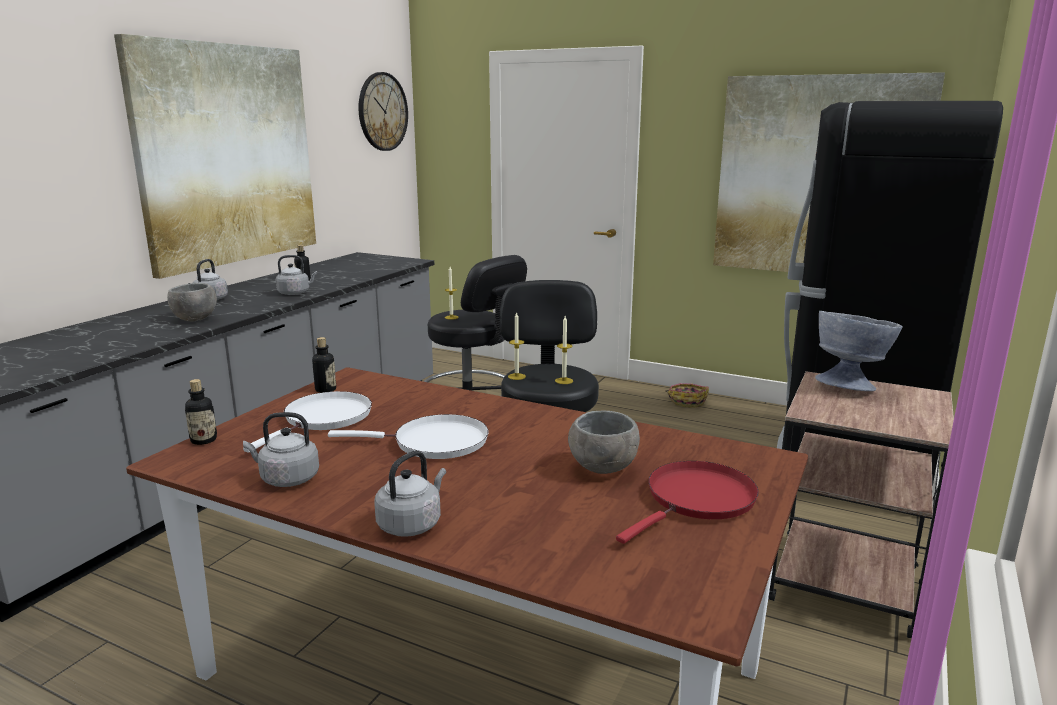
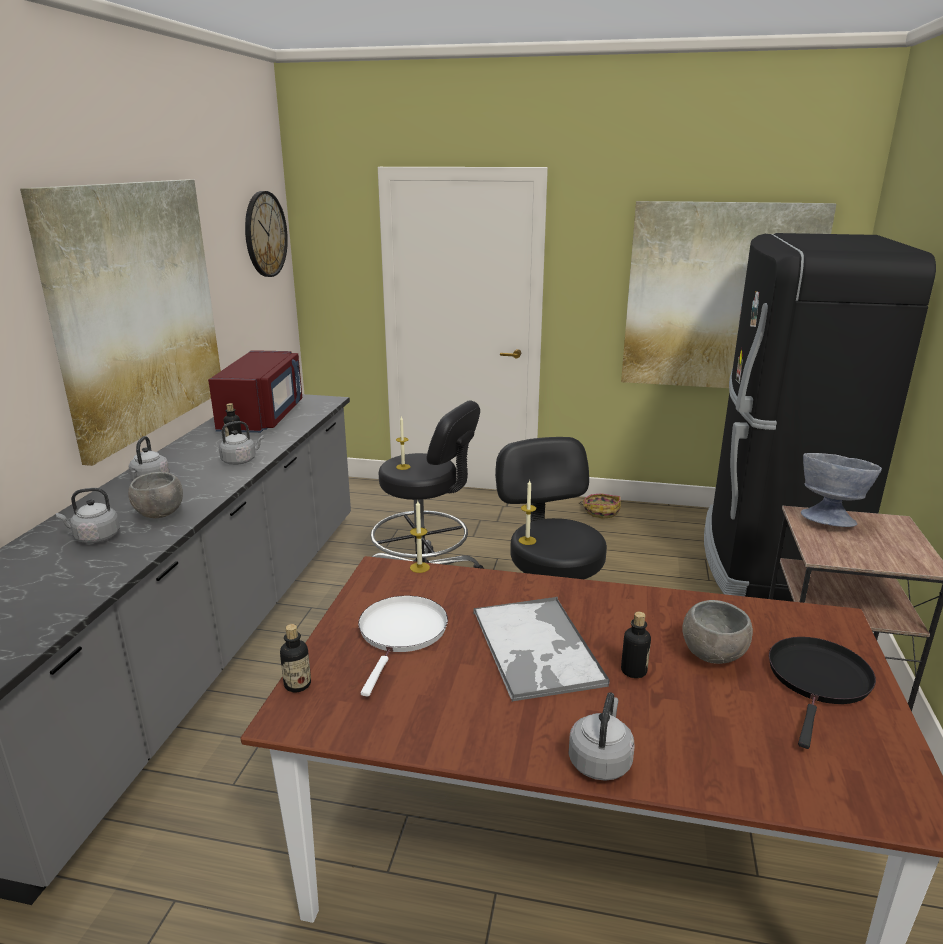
camera: 15 degrees left, 5 degrees up
grey kettle [243,412,319,487] -> grey kettle moved to [56,488,120,543]
bottle [312,337,336,393] -> bottle moved to [621,612,651,678]
white frying pan [328,414,489,459] -> tray [473,597,610,702]
candle [555,316,573,384] -> candle moved to [410,501,430,573]
red frying pan [616,461,759,544] -> black frying pan [769,637,876,749]
none -> red microwave [208,350,302,433]

